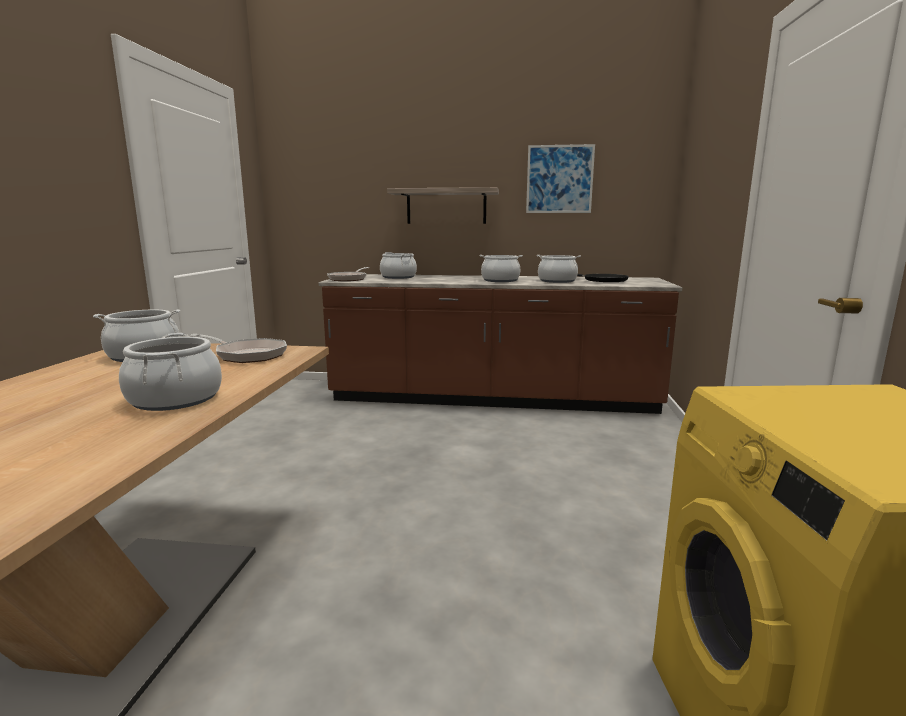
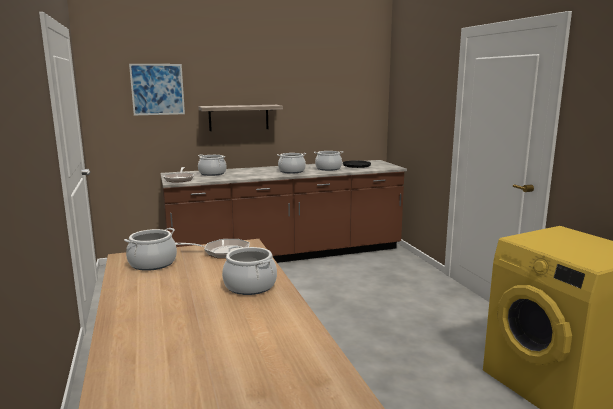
camera: 25 degrees left, 0 degrees up
picture [526,144,595,213] -> picture moved to [129,64,185,116]

